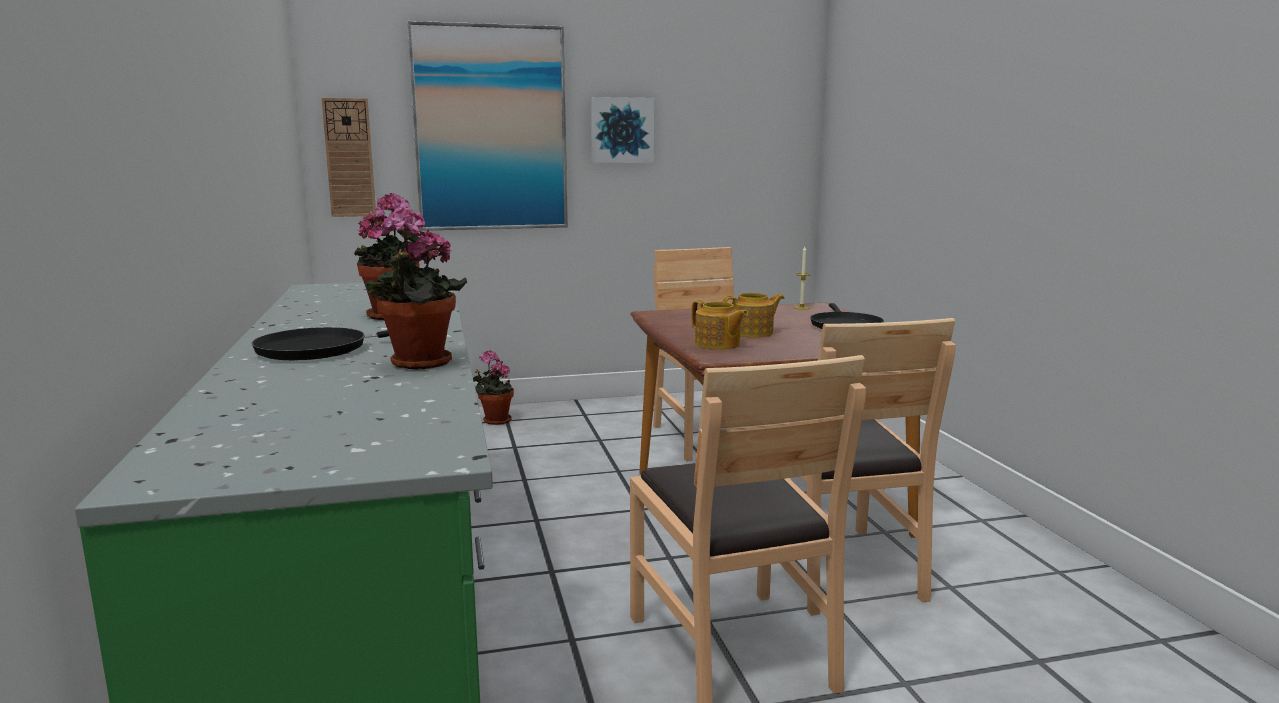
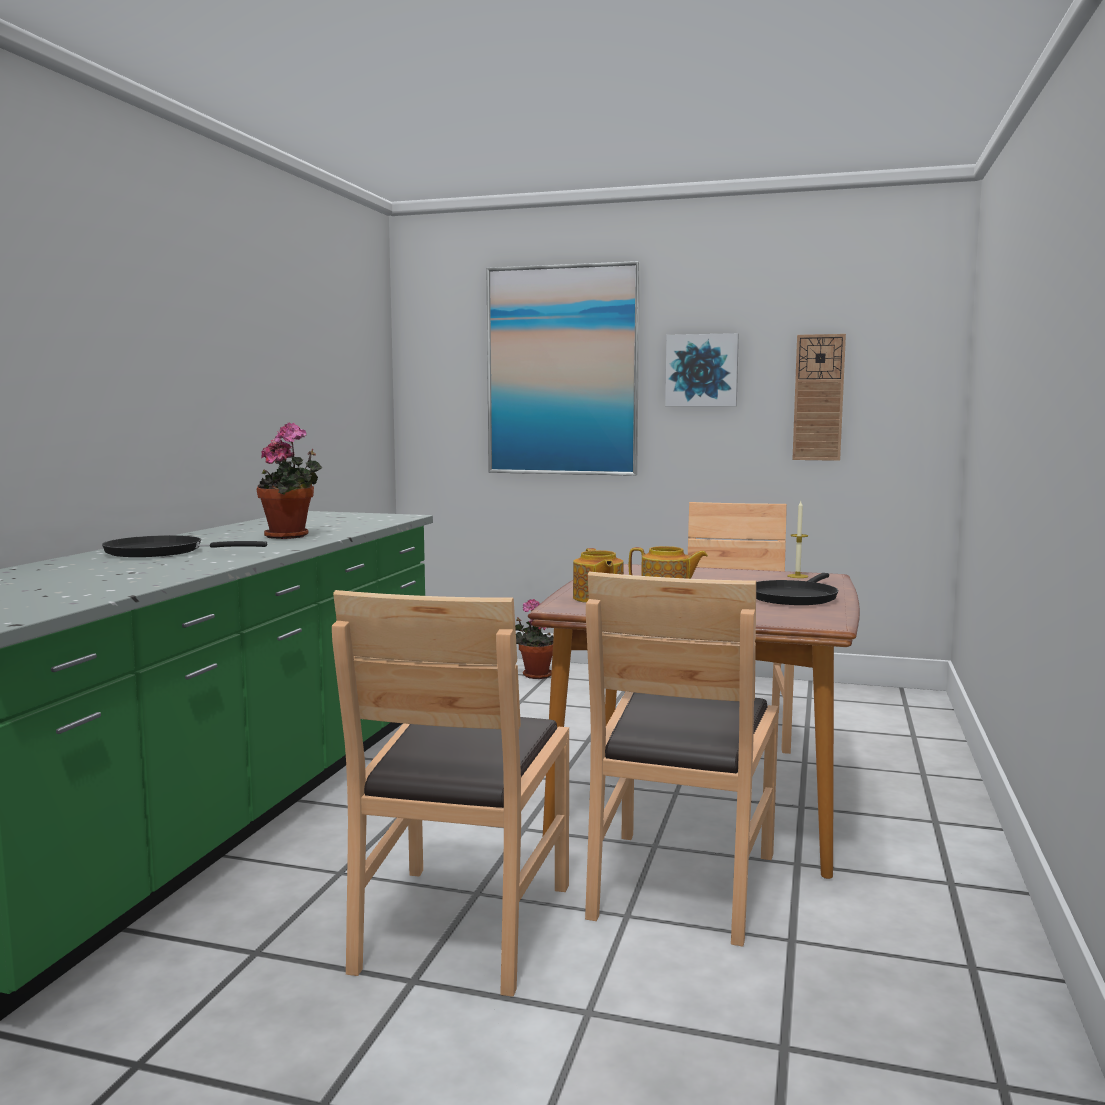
camera: 30 degrees right, 5 degrees down
wall clock [321,98,376,217] -> wall clock moved to [792,334,846,461]
potted plant [365,207,467,370] -> none

